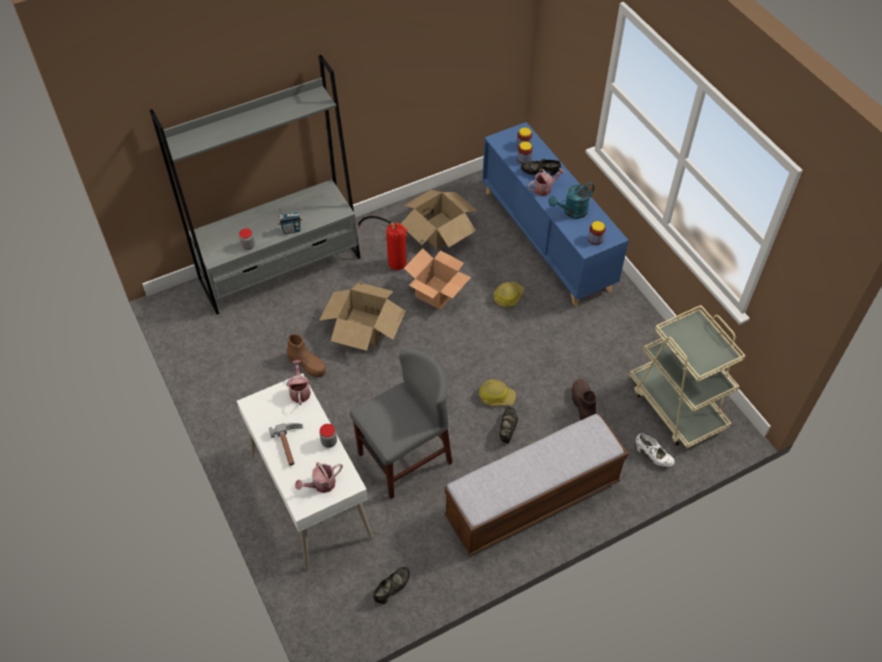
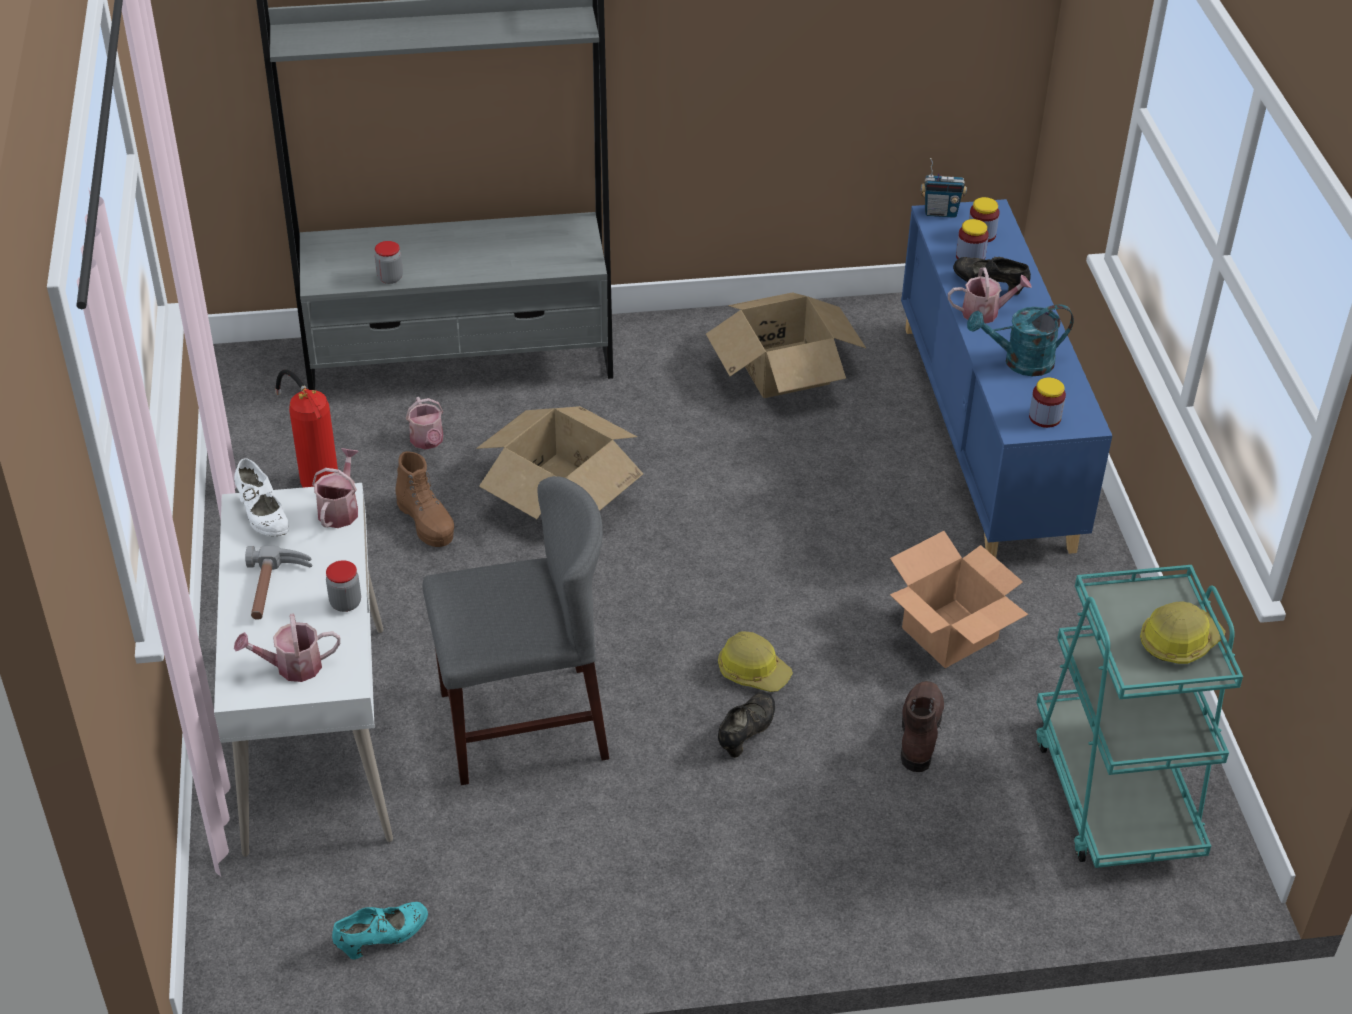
camera: 20 degrees right, 10 degrees down
radio [277,208,302,235] -> radio moved to [921,158,967,218]
fire extinguisher [357,216,408,270] -> fire extinguisher moved to [275,369,338,488]
black shoe [373,567,410,604] -> turquoise shoe [332,902,428,960]
cardboard box [404,248,471,310] -> cardboard box moved to [890,531,1028,668]
bench [444,414,628,556] -> none
hard hat [494,282,524,307] -> hard hat moved to [1140,602,1226,664]
beige cart [630,305,746,448] -> turquoise cart [1036,565,1243,868]
white shoe [636,433,675,467] -> white shoe moved to [234,458,289,536]
none -> watering can [406,397,443,450]

